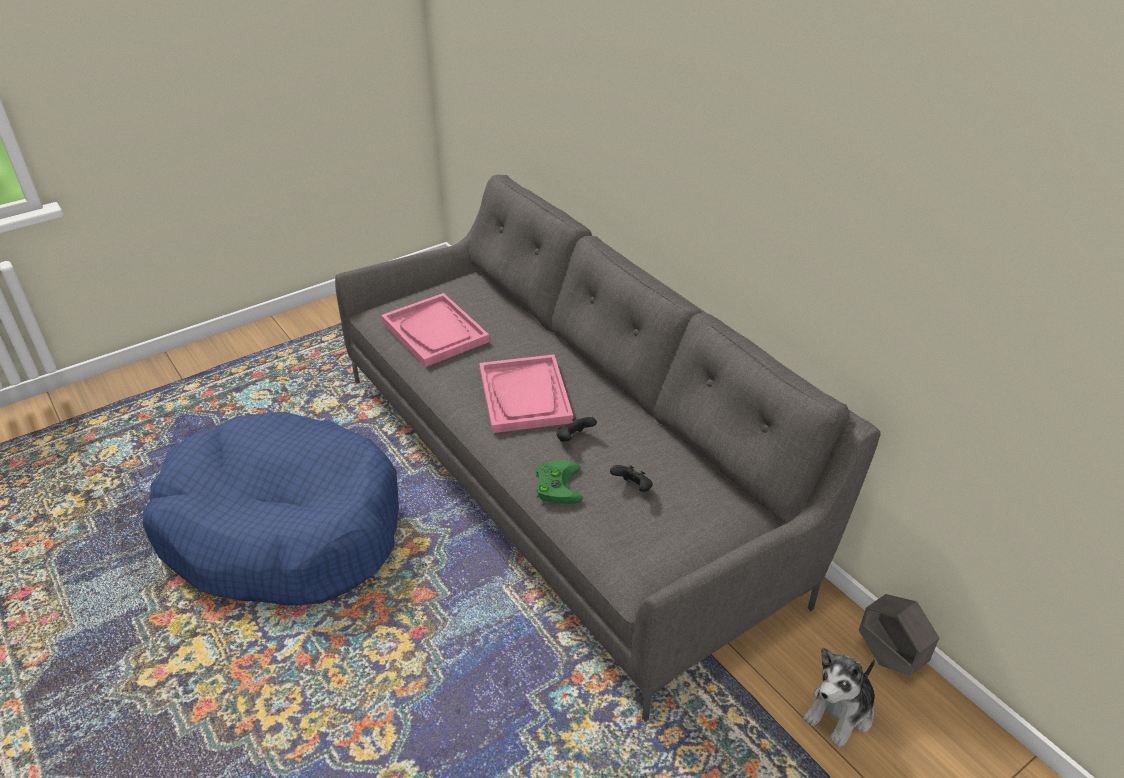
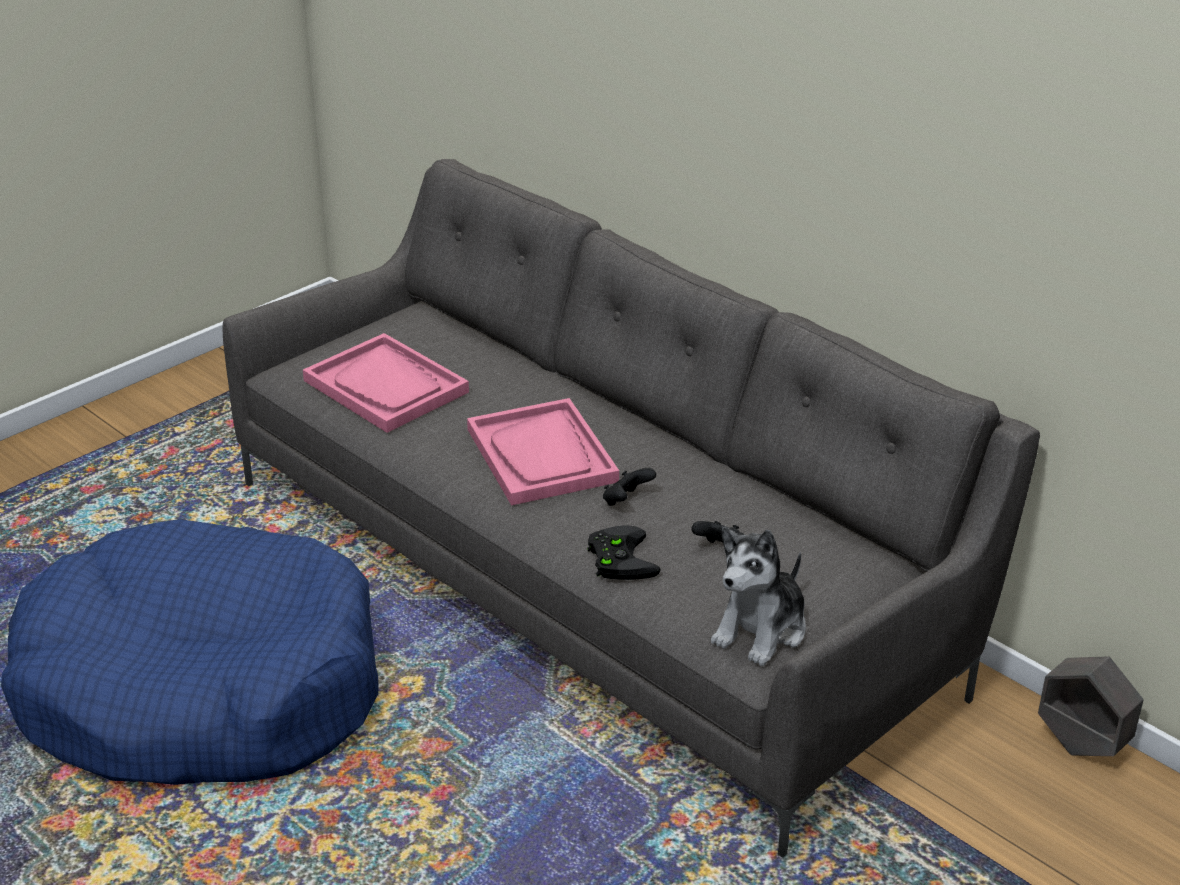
camera: 10 degrees left, 5 degrees down
green game controller [536,460,583,504] -> black game controller [587,525,661,580]
plush toy [803,647,876,748] -> plush toy moved to [711,527,806,666]

